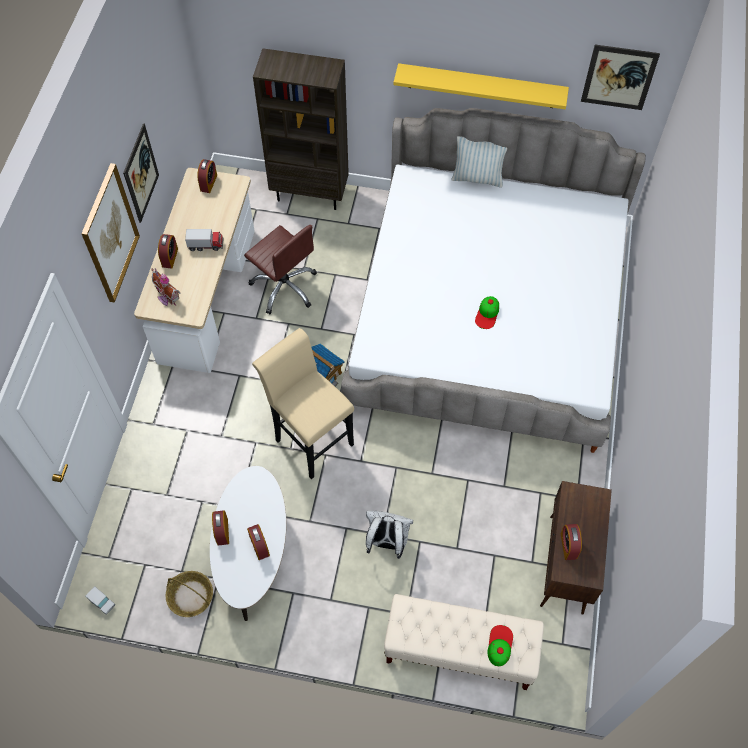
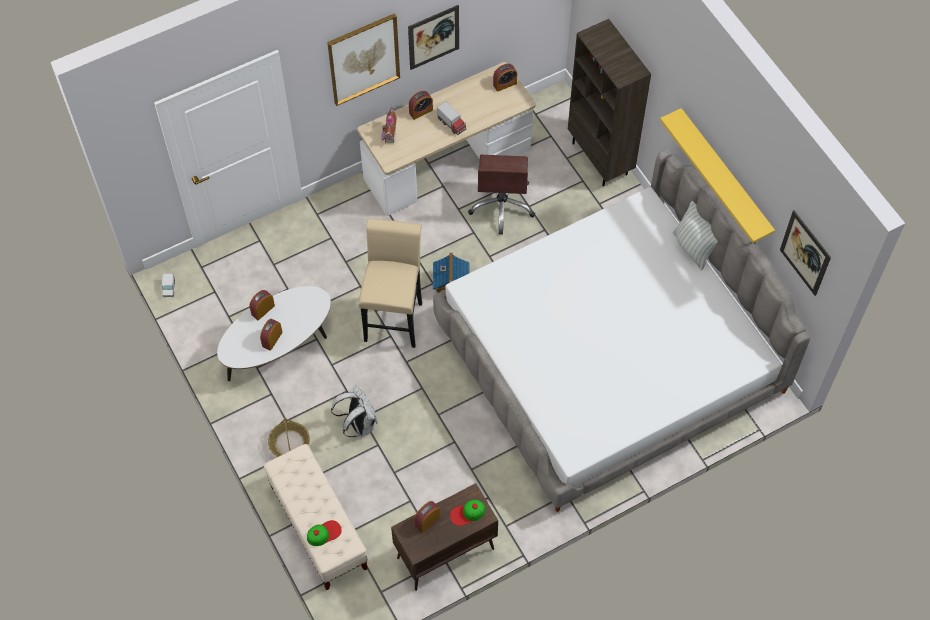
camera: 50 degrees right, 0 degrees up
basket [166,571,213,617] -> basket moved to [268,417,310,457]
cap [475,296,499,329] -> cap moved to [450,500,486,526]

